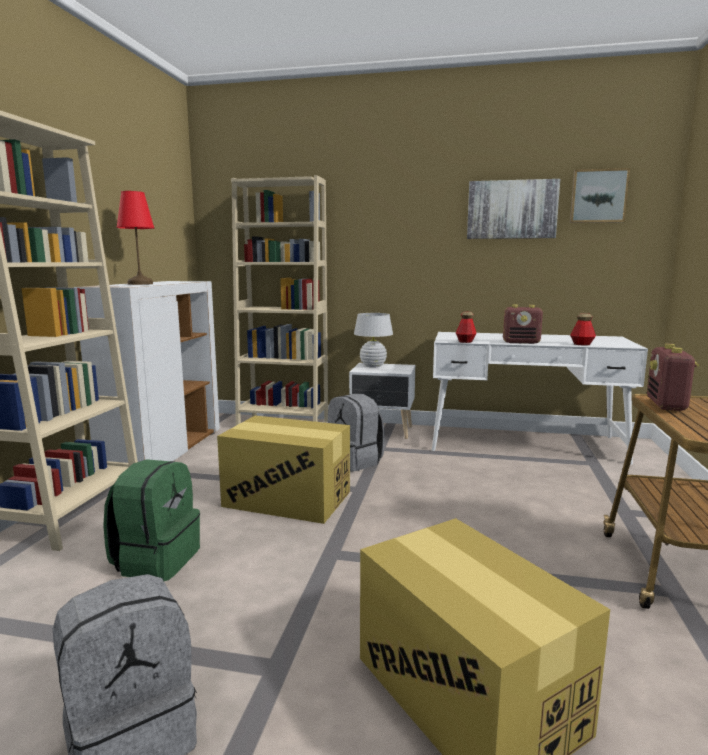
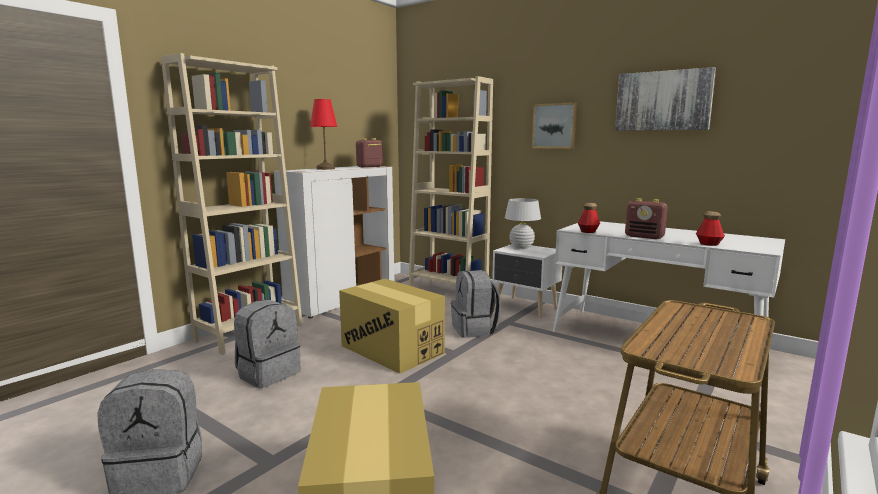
camera: 25 degrees right, 0 degrees up
green backpack [103,459,200,581] -> grey backpack [234,300,300,388]
picture [570,168,630,223] -> picture moved to [532,102,577,149]
radio [647,344,699,411] -> radio moved to [356,138,383,168]

